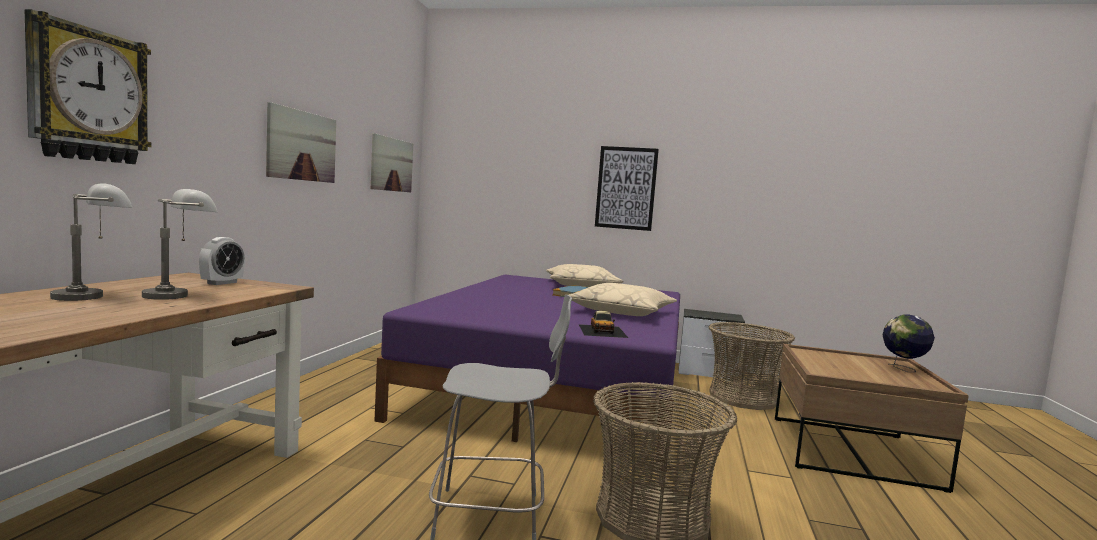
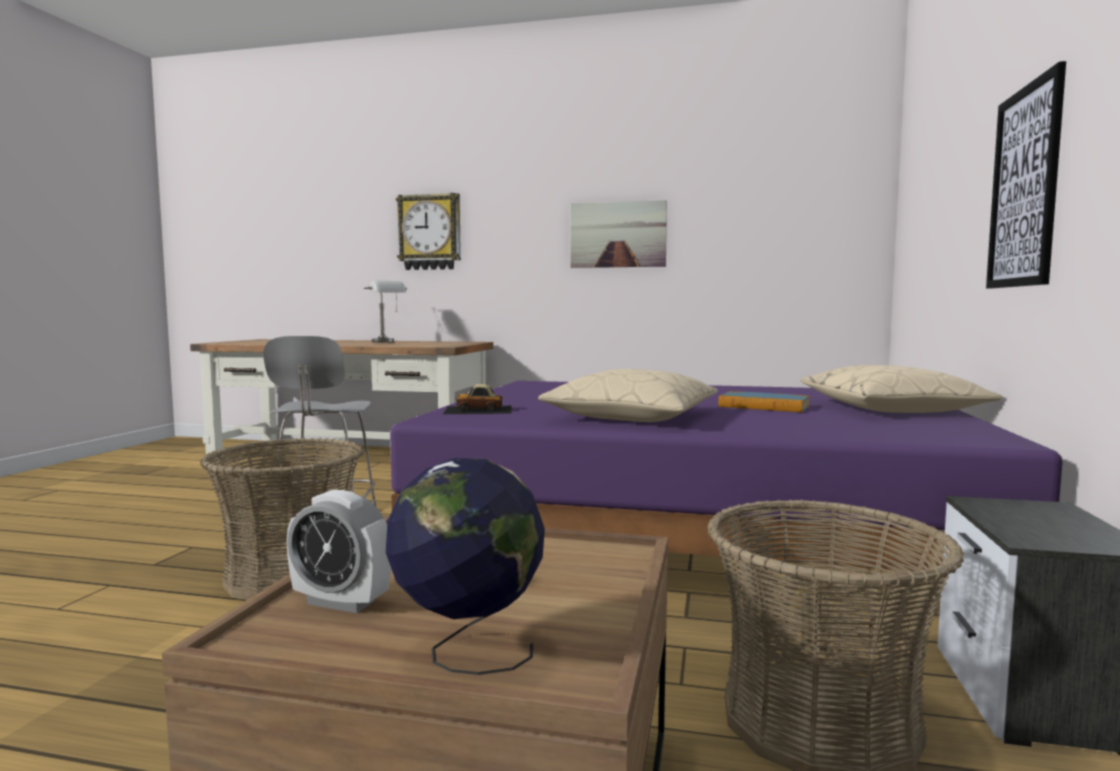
camera: 90 degrees right, 0 degrees up
grey table lamp [142,189,218,300] -> none
alarm clock [199,237,245,285] -> alarm clock moved to [287,490,391,613]
picture [371,133,413,192] -> none

